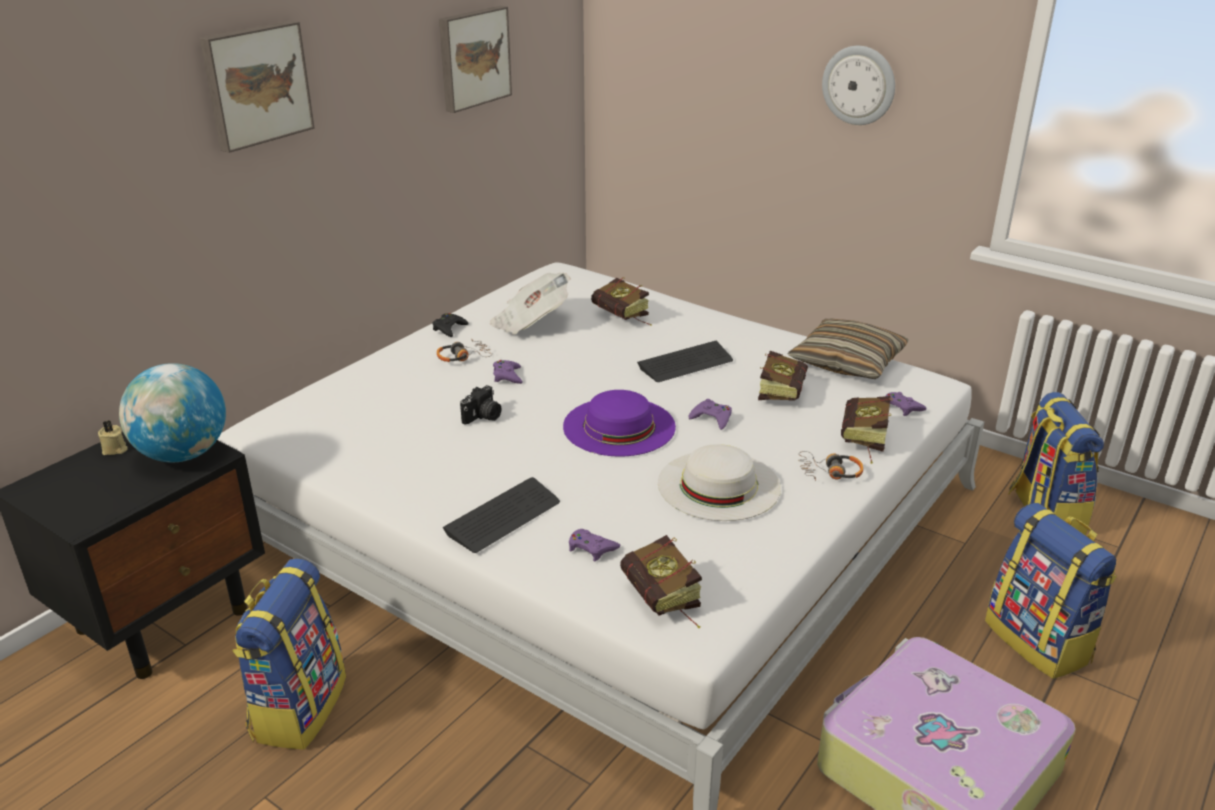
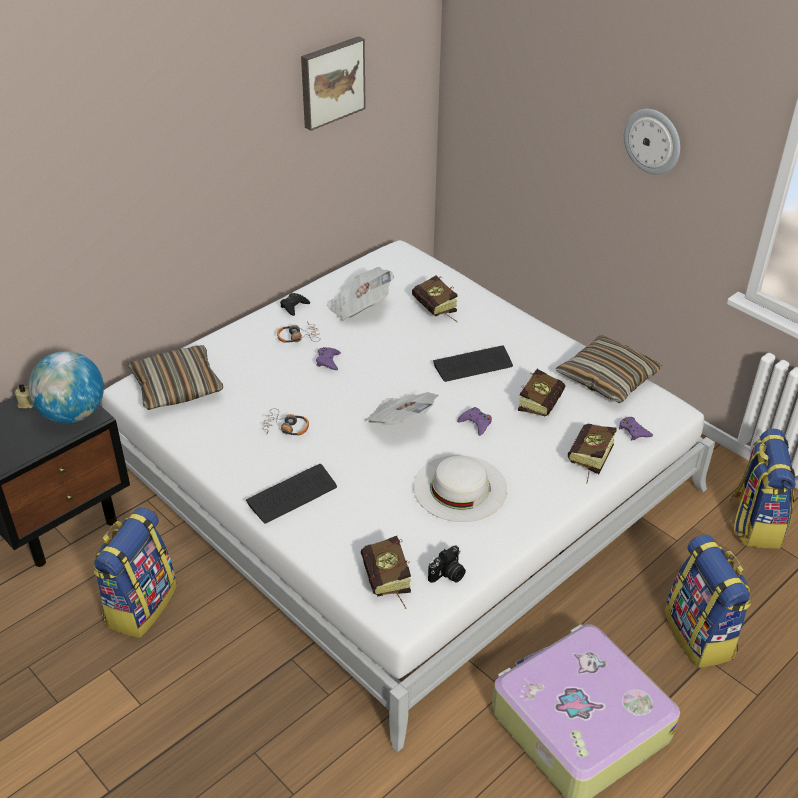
camera: 10 degrees right, 10 degrees up
picture [200,21,315,153] -> none
camera [460,385,501,424] -> camera moved to [428,546,466,583]
purple hat [563,390,676,457] -> newspaper [364,392,439,425]
purple game controller [569,529,620,561] -> none
headphones [798,451,863,481] -> headphones moved to [262,408,309,436]
none -> pillow [128,345,223,410]

